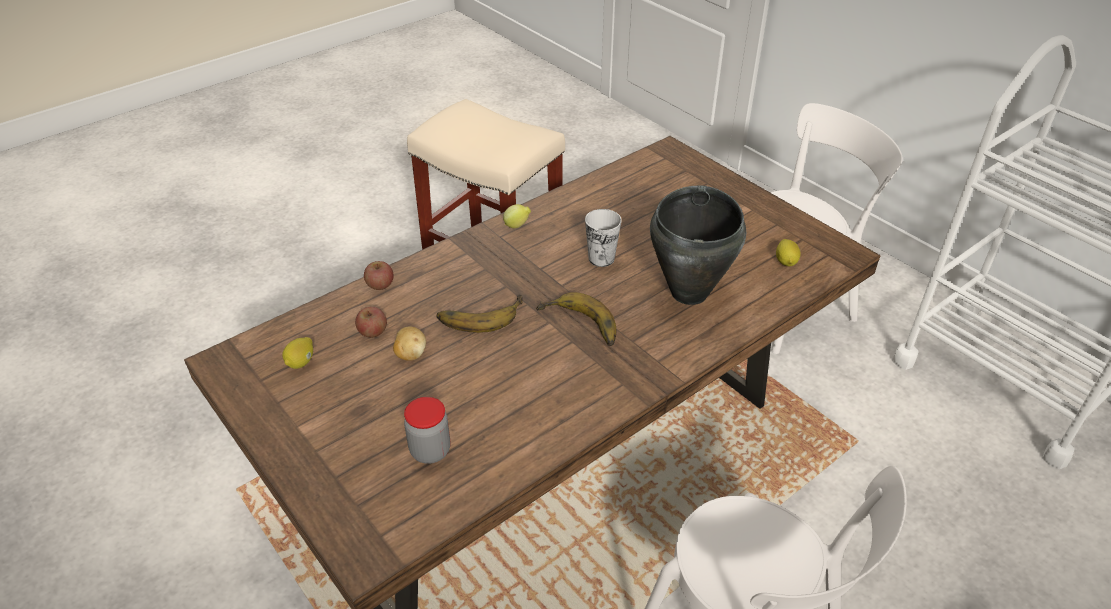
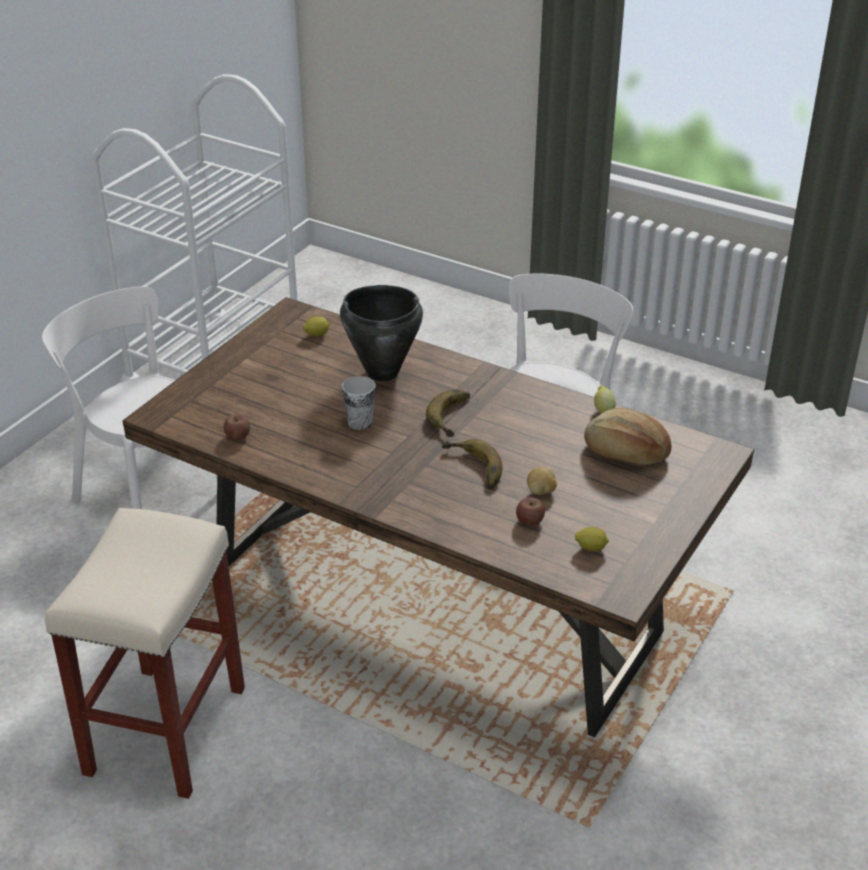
camera: 110 degrees left, 5 degrees down
apple [364,261,394,290] -> apple moved to [224,414,250,440]
jar [404,397,450,464] -> bread [584,408,672,465]
lemon [503,204,531,228] -> lemon moved to [594,385,616,414]

